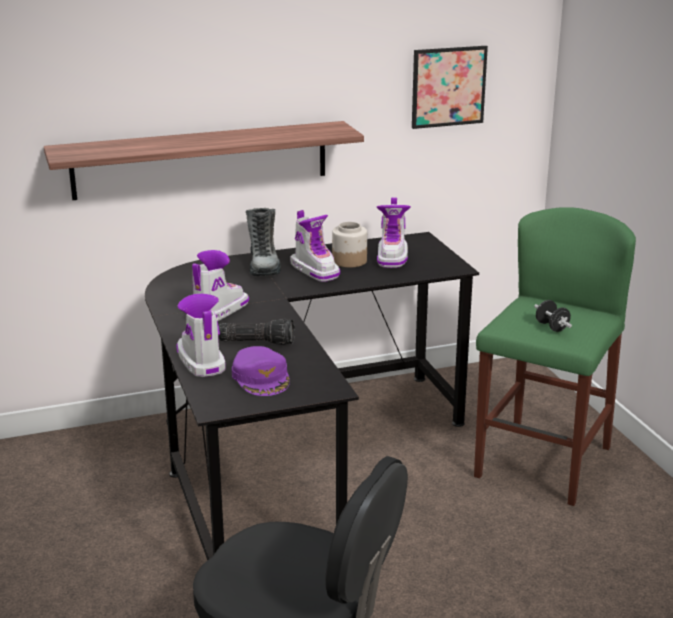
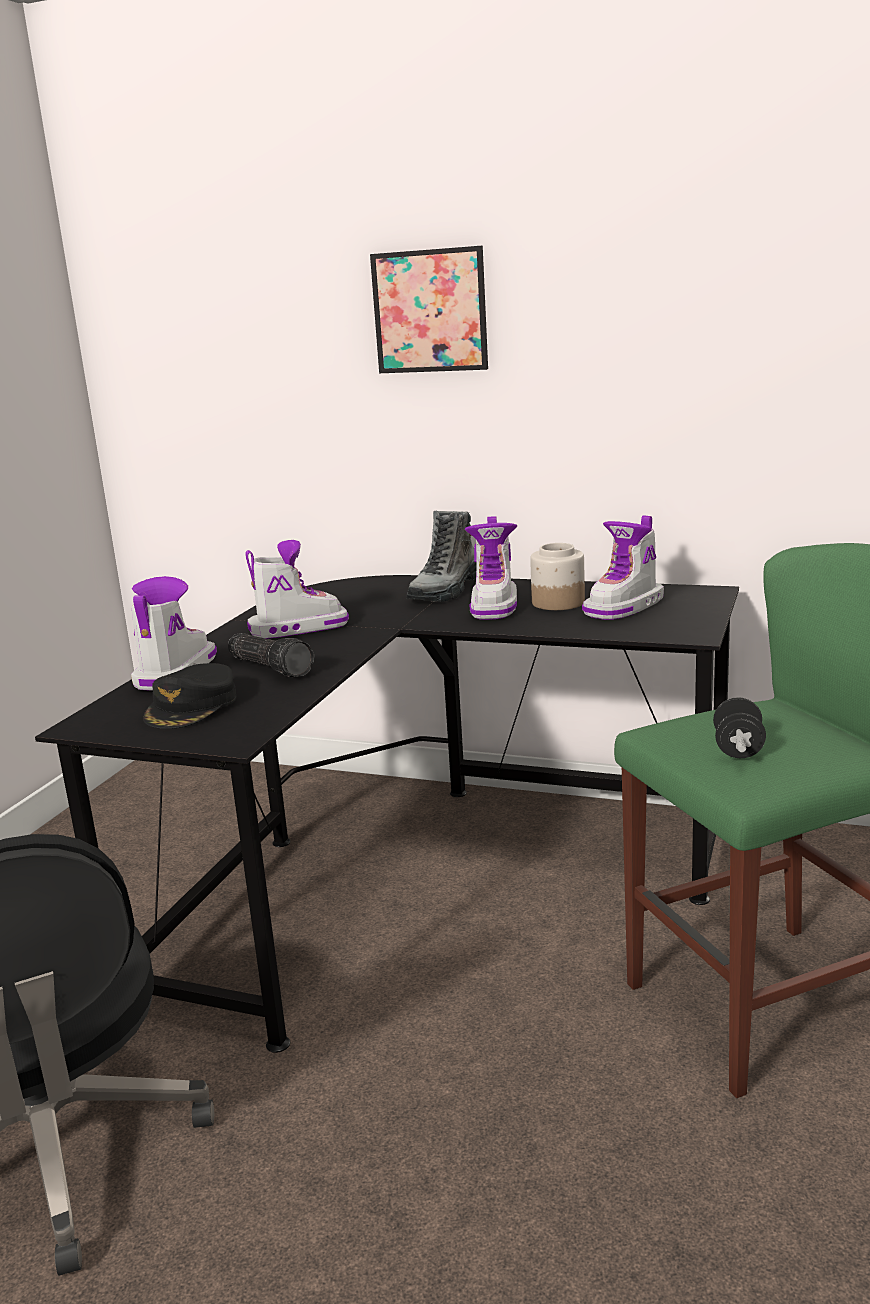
camera: 40 degrees right, 5 degrees down
shelf [44,121,364,200] -> none
purple cap [232,346,290,396] -> black cap [143,663,236,729]
picture [412,46,488,129] -> picture moved to [370,246,488,373]

